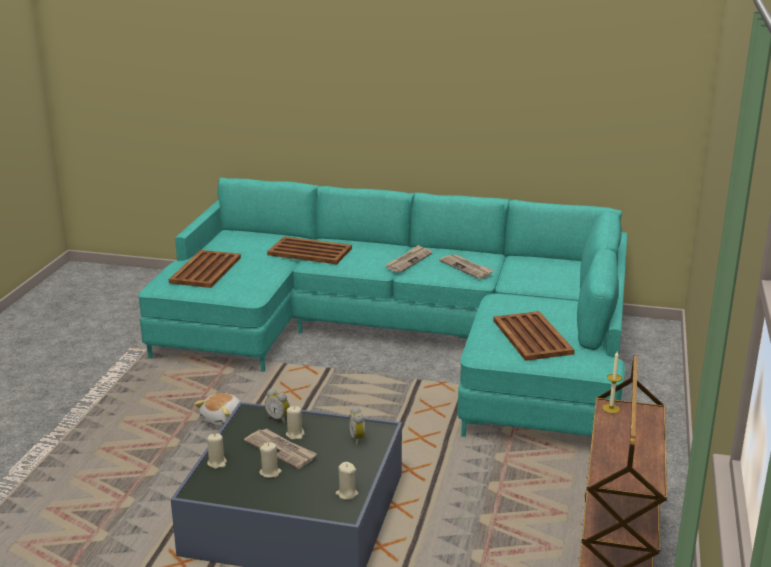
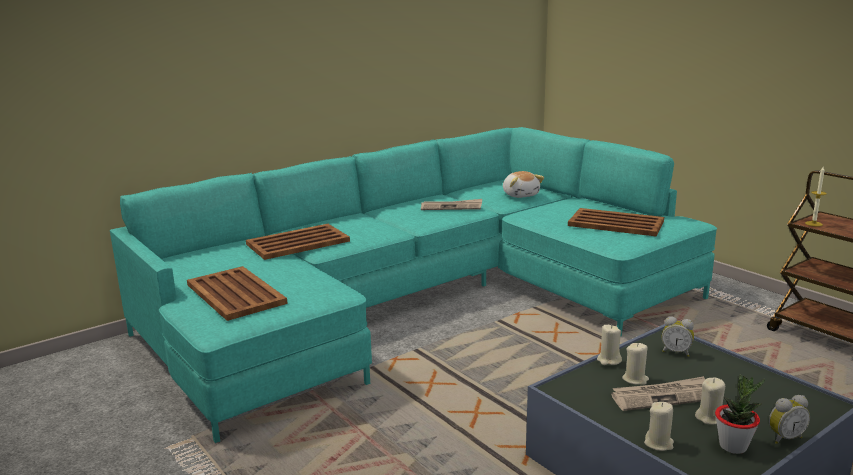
camera: 50 degrees left, 5 degrees down
plush toy [194,393,241,428] -> plush toy moved to [503,171,544,198]
alarm clock [265,389,290,423] -> alarm clock moved to [769,395,810,444]
beige candle [335,462,358,500] -> beige candle moved to [597,325,622,365]
newspaper [385,245,432,273] -> none
none -> potted plant [715,374,765,454]

